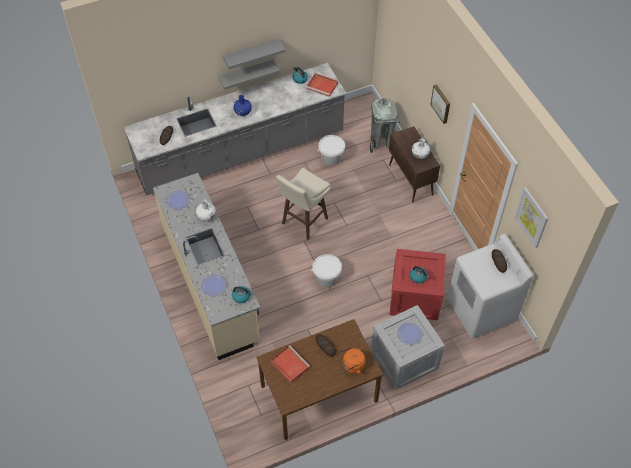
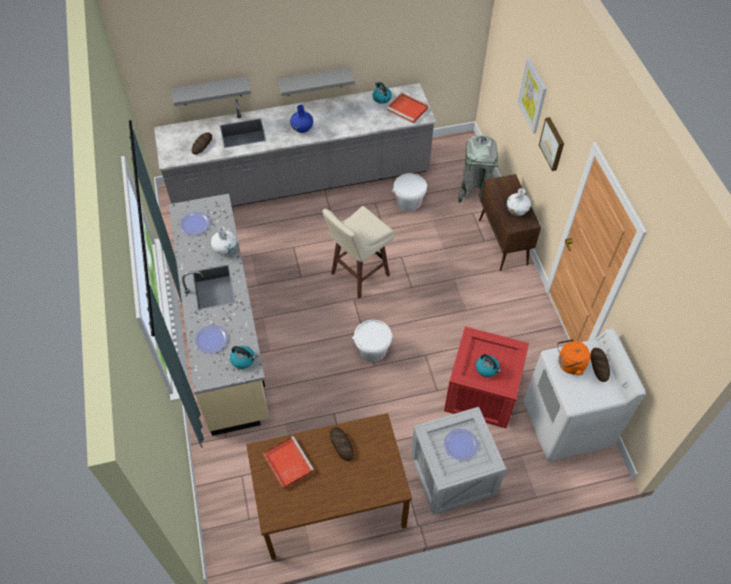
camera: 10 degrees right, 0 degrees up
grey shelf [223,39,286,69] -> grey shelf moved to [171,76,251,106]
orange kettle [340,348,366,374] -> orange kettle moved to [557,339,590,375]
picture [515,187,548,248] -> picture moved to [517,57,547,134]

